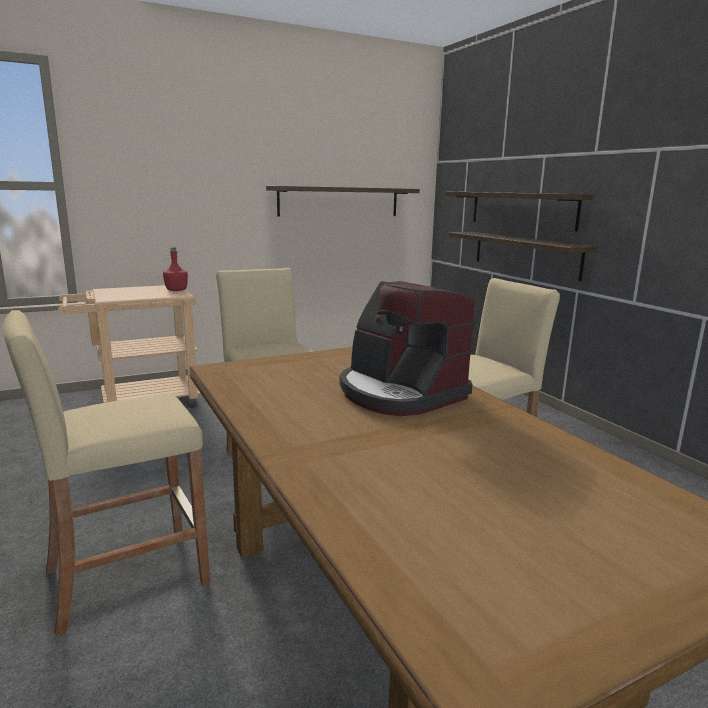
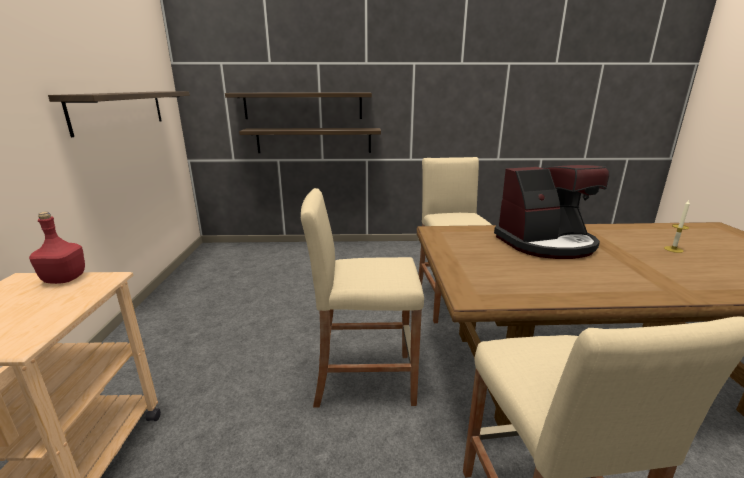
camera: 65 degrees left, 5 degrees up
none -> candle [664,200,690,253]

